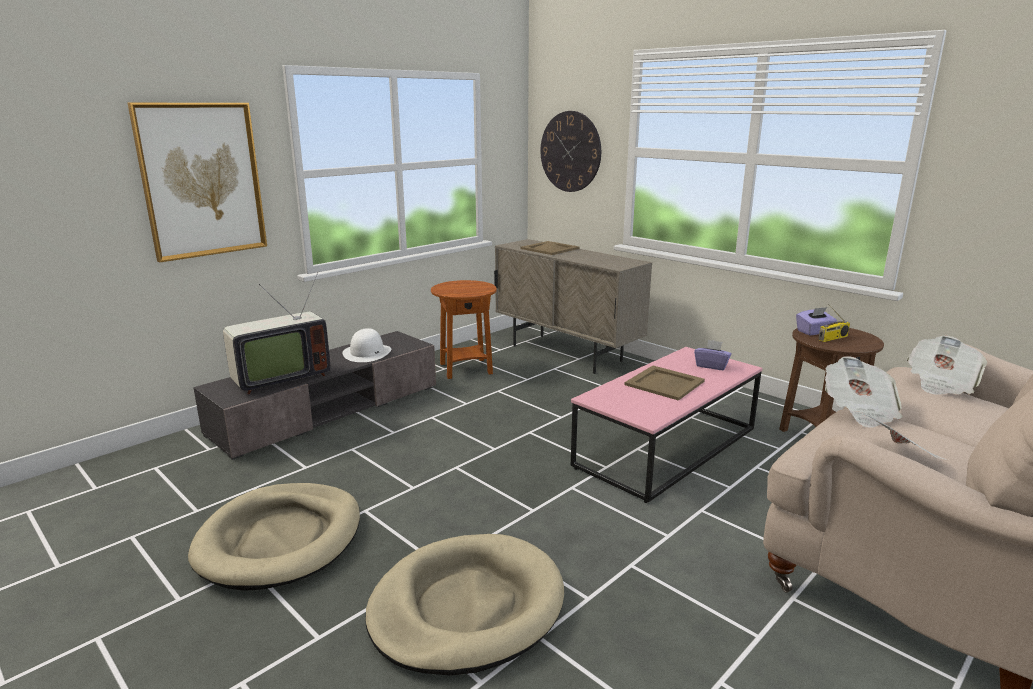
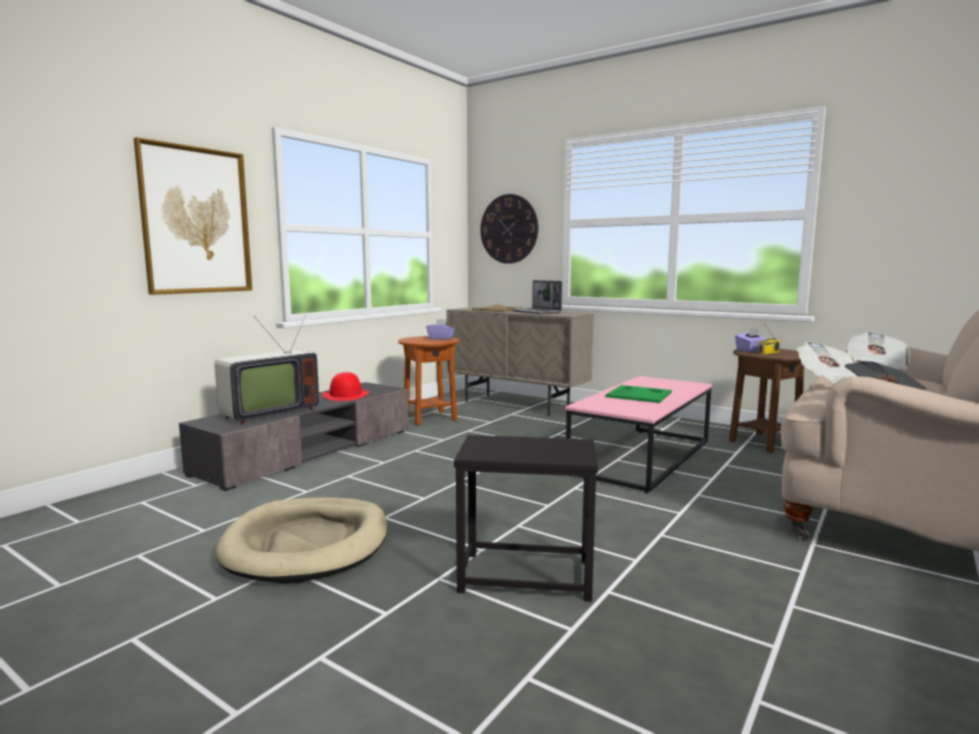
camera: 10 degrees left, 10 degrees down
white hat [343,328,391,362] -> red hat [322,372,369,401]
beige dog bed [365,534,564,676] -> black side table [454,435,598,602]
beige tray [624,365,705,401] -> green tray [606,385,672,403]
purple tissue box [694,340,731,371] -> purple tissue box moved to [426,319,455,340]
none -> laptop [511,280,562,314]

